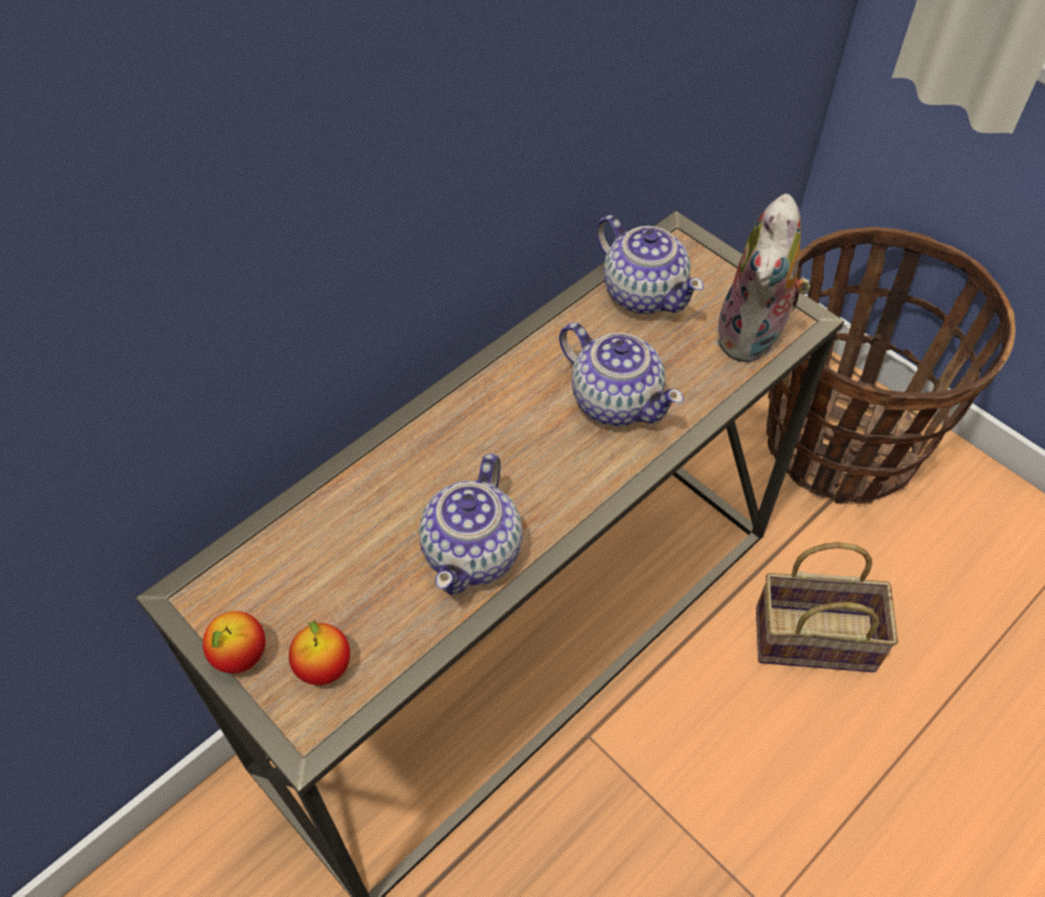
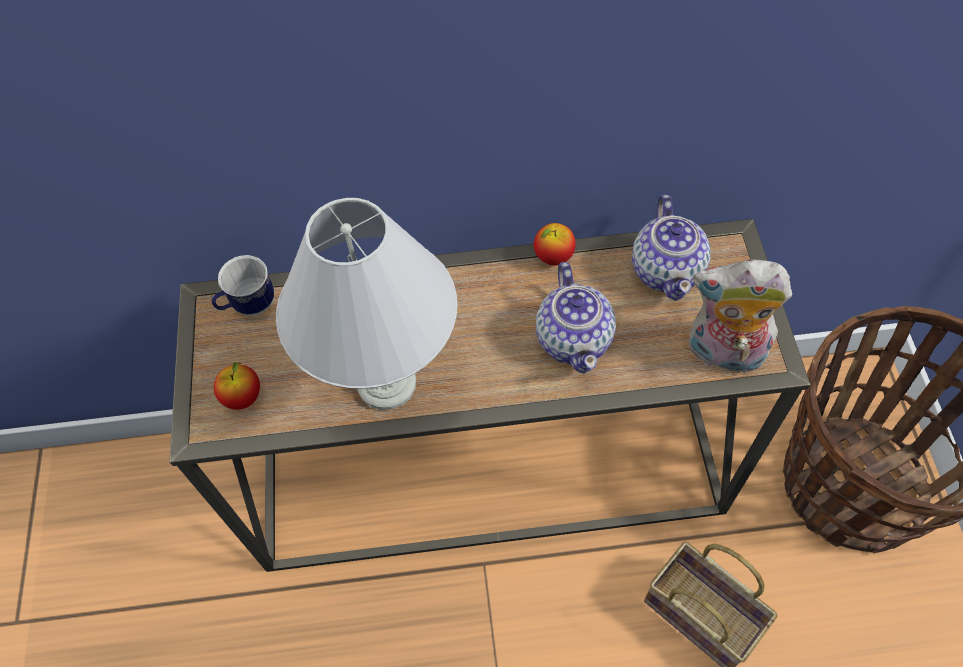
camera: 40 degrees right, 5 degrees up
apple [203,611,266,673] -> apple moved to [534,223,576,265]
teapot [419,453,523,595] -> white table lamp [276,198,458,410]
plush toy [716,193,811,363] -> plush toy turned 45 degrees clockwise [689,260,792,373]
none -> mug [212,255,274,316]

